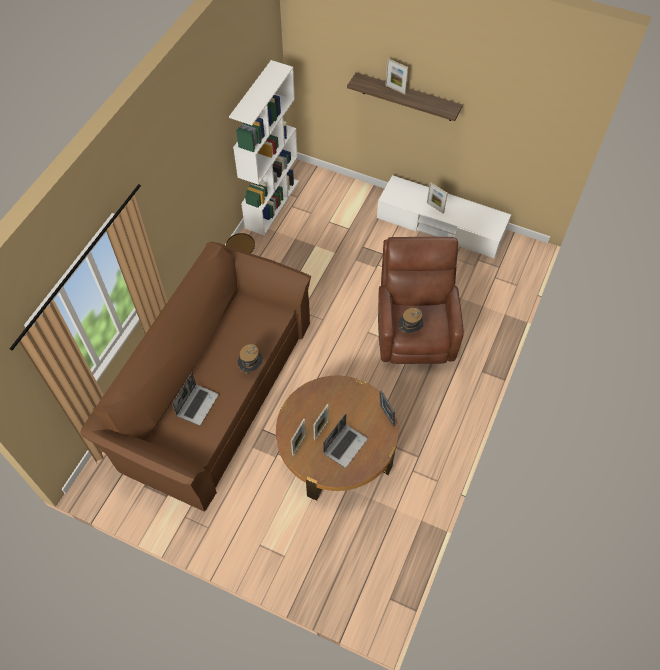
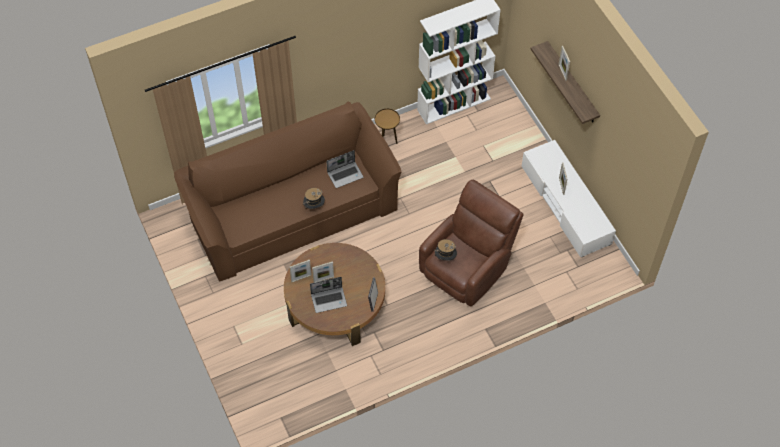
camera: 40 degrees right, 0 degrees up
laptop [172,372,219,426] -> laptop moved to [326,150,364,188]

